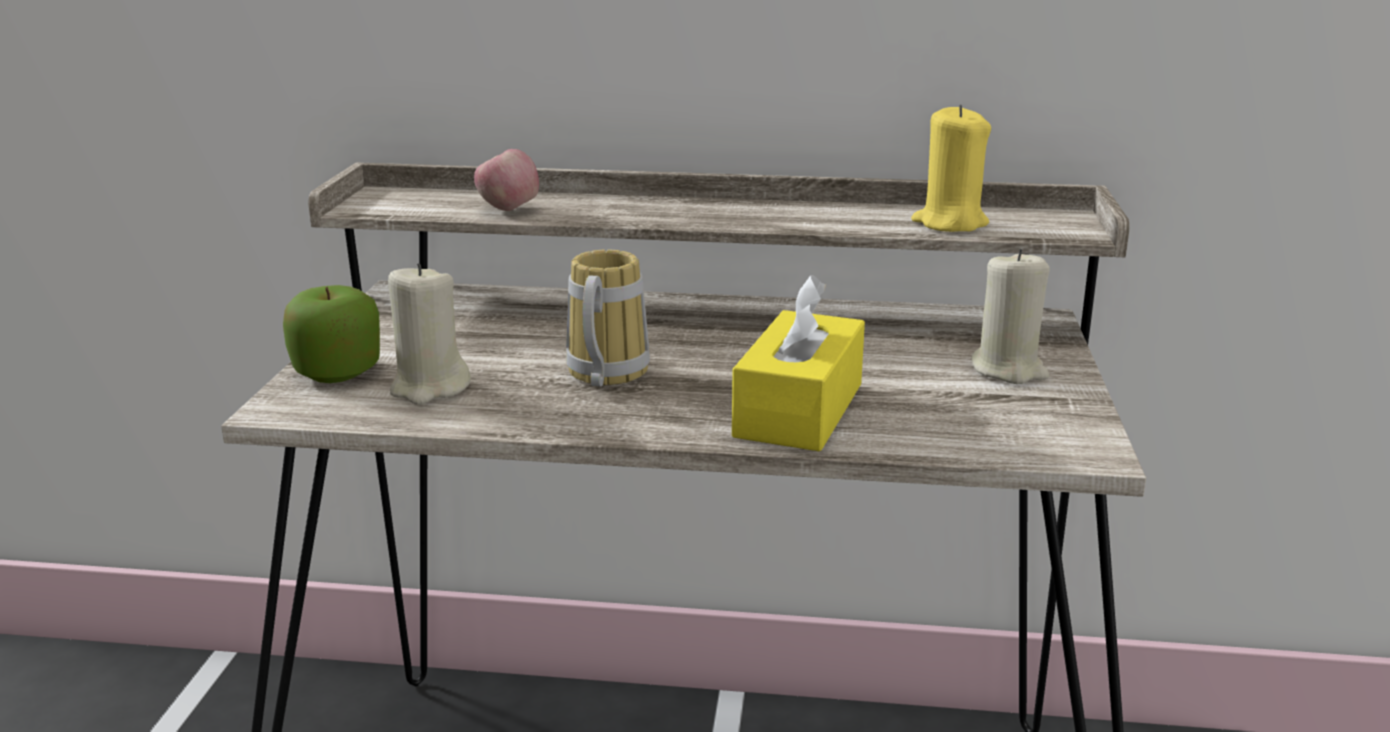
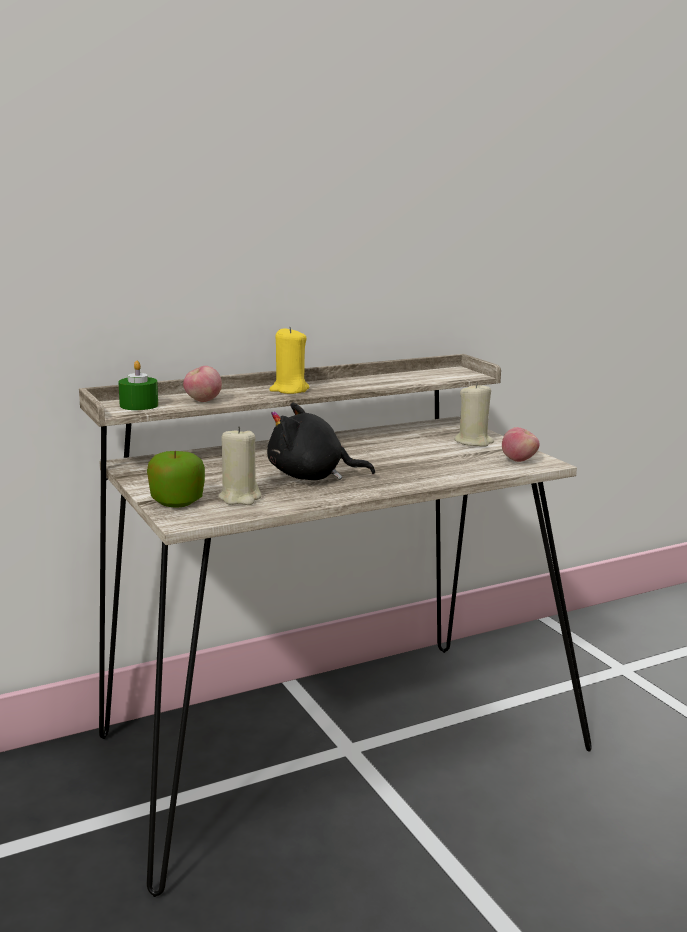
camera: 35 degrees left, 5 degrees down
mug [566,249,650,387] -> black plush toy [267,403,375,480]
yellow tissue box [732,275,865,451] -> none
yellow candle [911,105,991,232] -> yellow candle moved to [269,327,309,394]
none -> green candle [118,361,158,410]
none -> apple [502,427,540,462]

